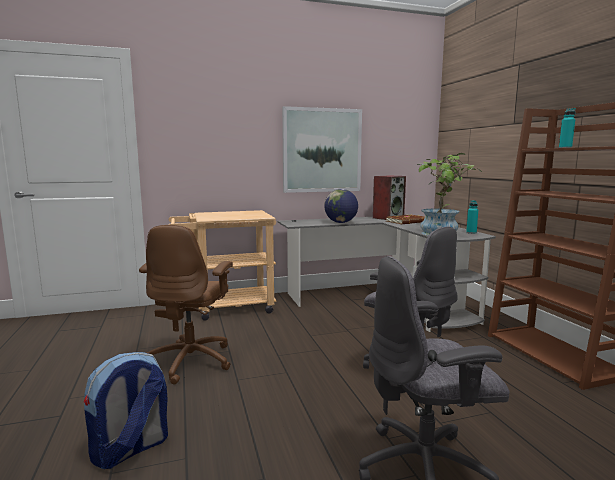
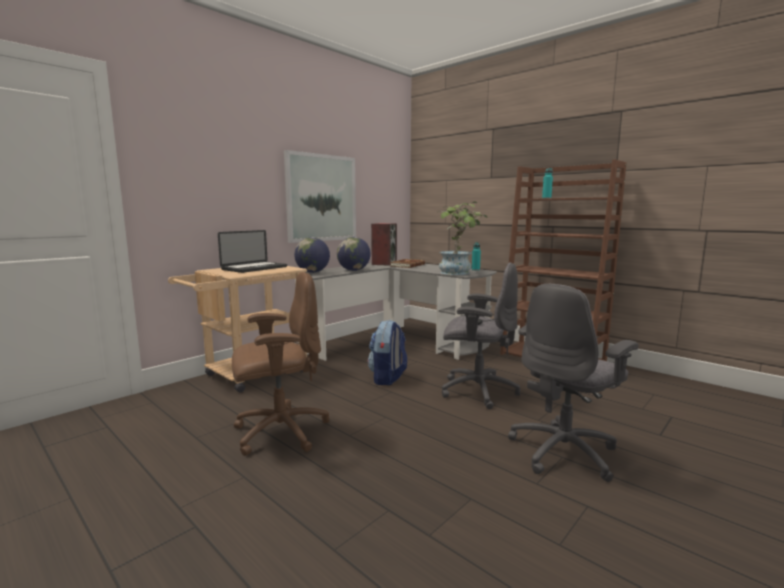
camera: 30 degrees left, 0 degrees up
backpack [84,352,168,469] -> backpack moved to [368,320,407,385]
brown office chair [139,225,233,384] -> brown office chair turned 90 degrees counterclockwise [232,272,329,456]
none -> laptop [218,230,287,273]
none -> globe [294,237,330,273]

